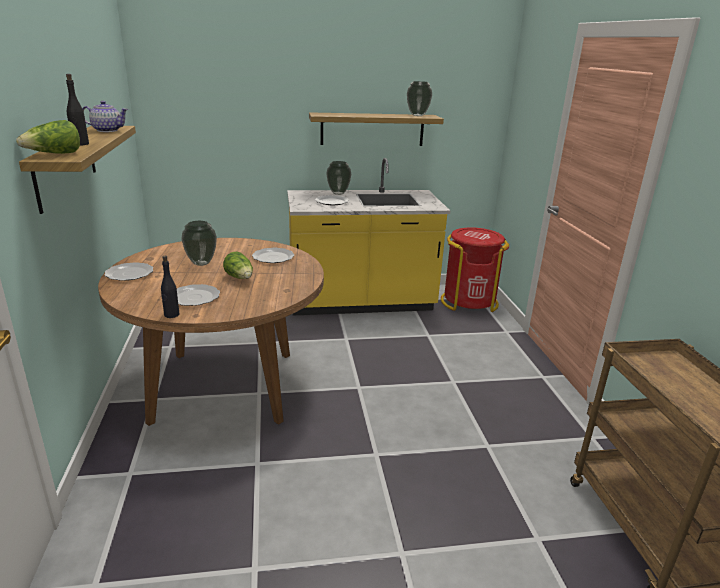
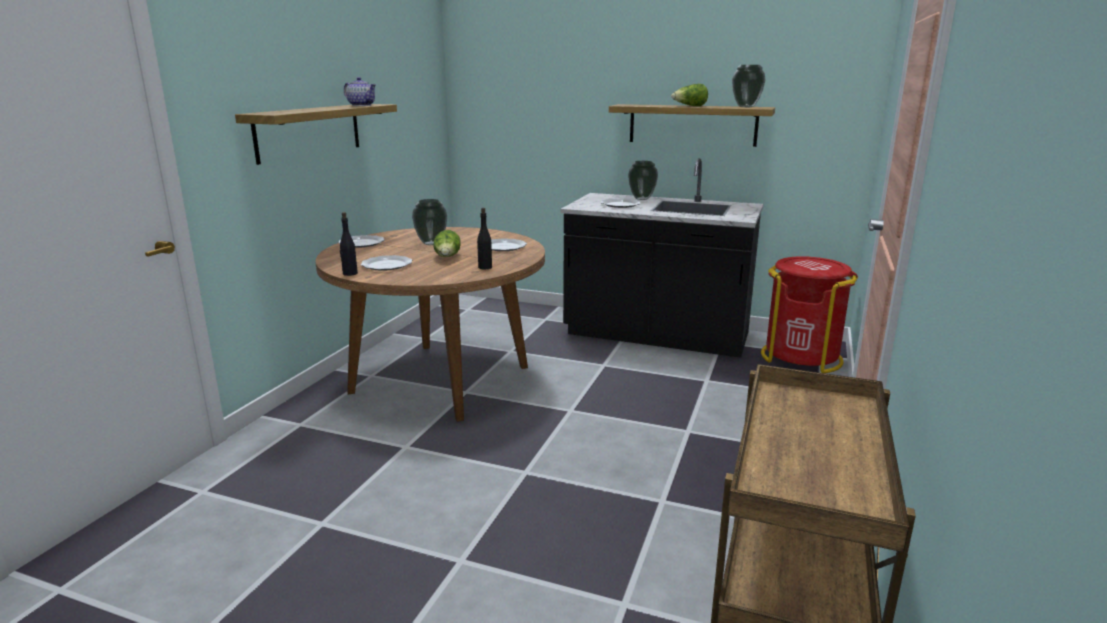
camera: 30 degrees right, 5 degrees down
lettuce [16,120,80,154] -> lettuce moved to [671,84,708,106]
black bottle [66,74,89,146] -> black bottle moved to [477,208,492,269]
yellow counter [287,158,450,315] -> black counter [561,158,763,358]

